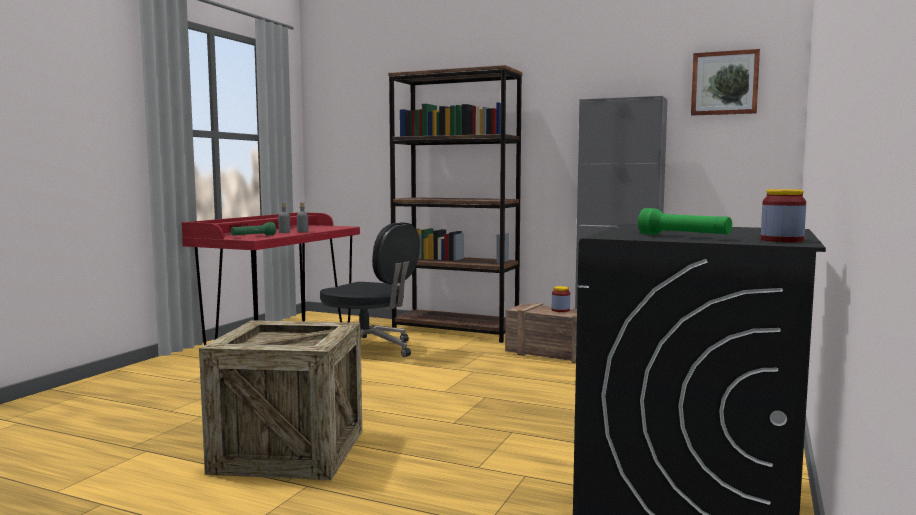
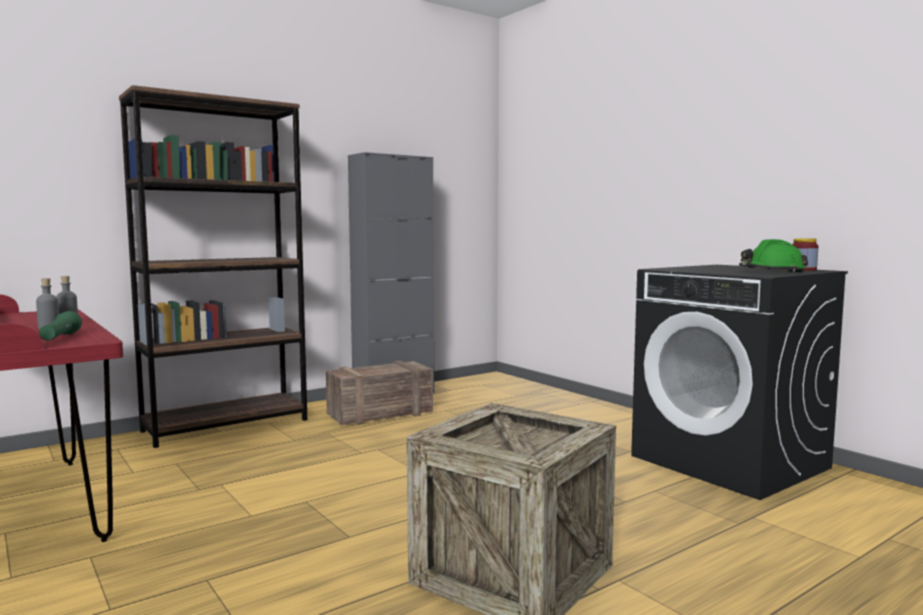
camera: 60 degrees left, 0 degrees up
black office chair [320,222,420,357] -> none
jar [552,286,570,312] -> none
green flashlight [638,208,732,235] -> green hard hat [739,239,808,272]
picture [691,49,760,116] -> none

